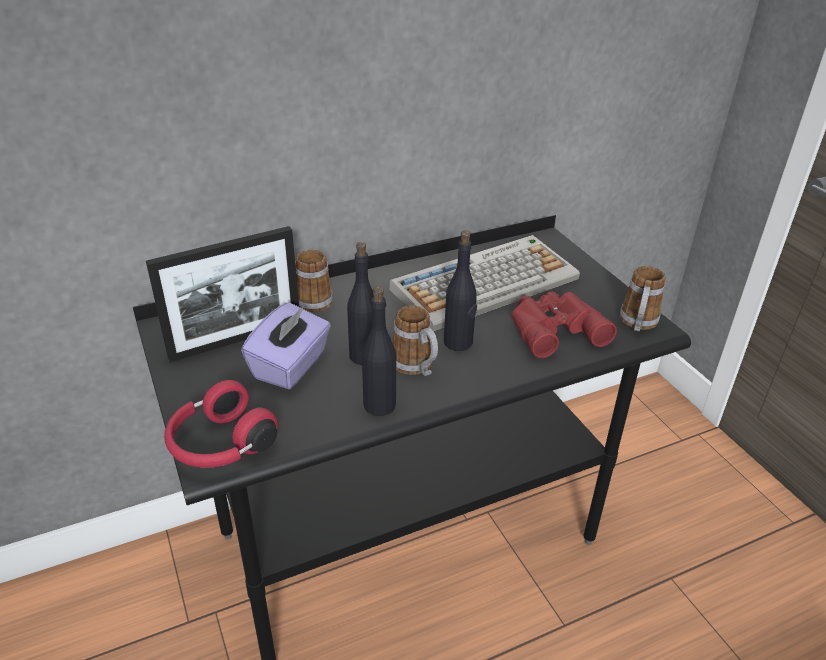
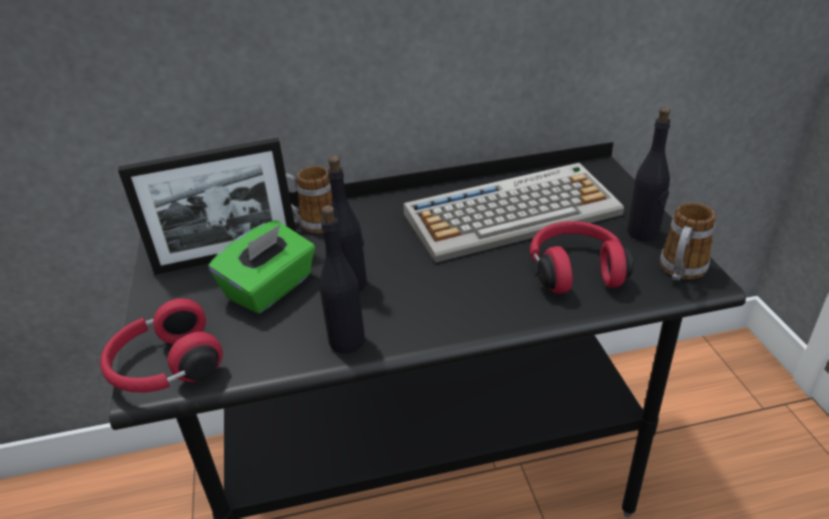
camera: 15 degrees right, 0 degrees up
purple tissue box [241,302,331,389] -> green tissue box [208,220,315,314]
mug [393,306,438,376] -> none
black bottle [444,230,477,351] -> black bottle moved to [627,107,670,241]
red binoculars [511,292,617,358] -> red headphones [530,221,633,294]

